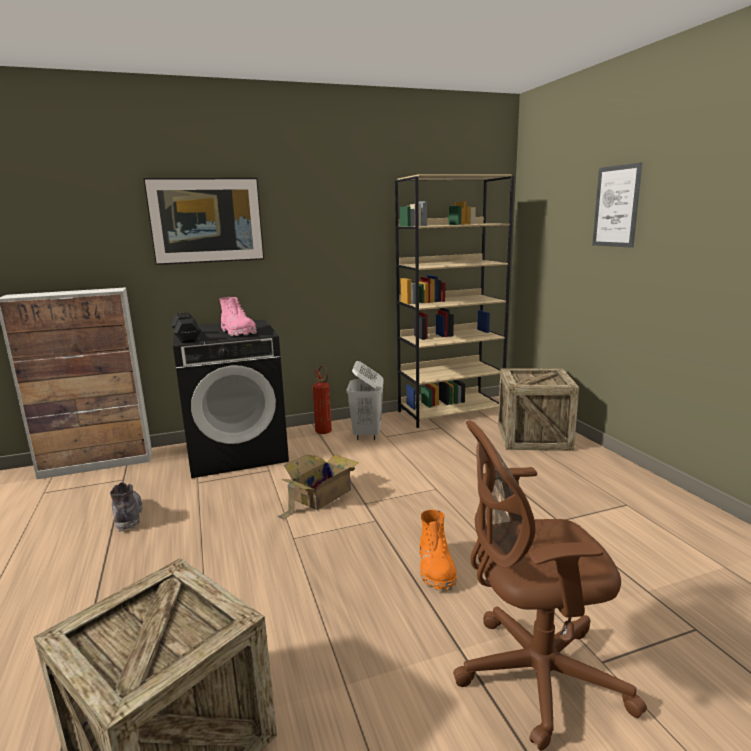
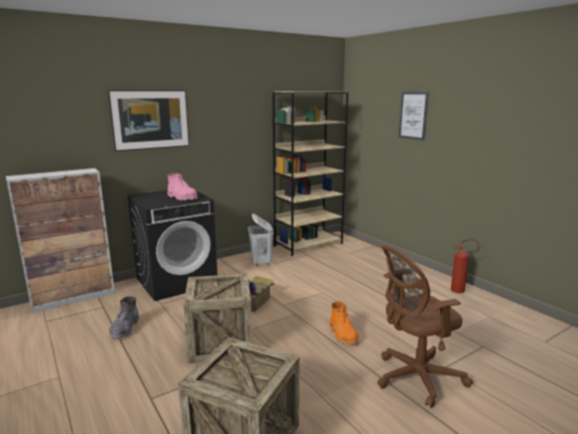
camera: 15 degrees left, 0 degrees up
grey boot [110,482,143,532] -> grey boot turned 135 degrees counterclockwise [109,296,139,340]
black dumbbell [171,312,201,343] -> none
fire extinguisher [313,365,332,434] -> fire extinguisher moved to [451,239,480,293]
crate [498,368,579,451] -> crate moved to [183,273,252,363]

